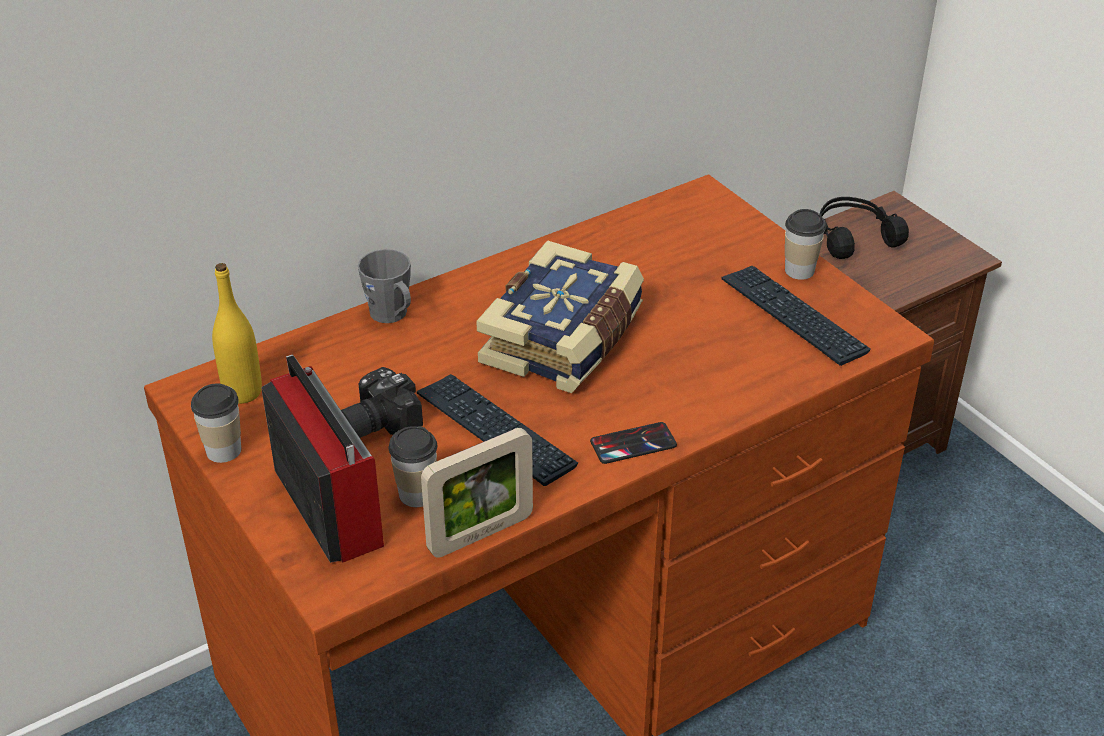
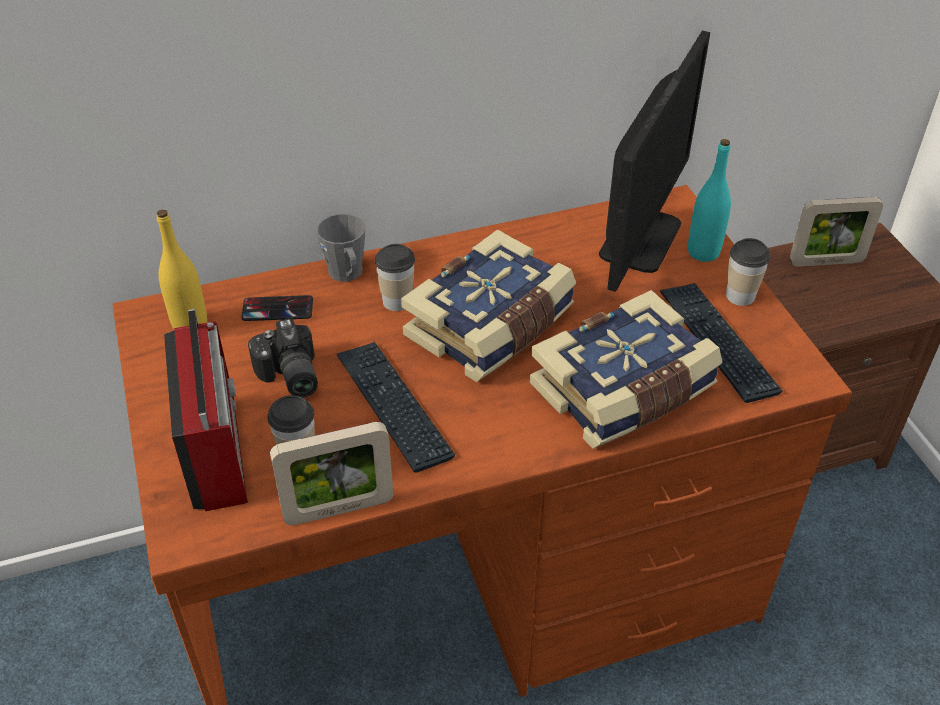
camera: 15 degrees right, 5 degrees up
cup [191,383,241,463] -> cup moved to [375,244,415,311]
camera [341,367,423,438] -> camera turned 90 degrees counterclockwise [248,318,318,398]
phone [590,422,677,464] -> phone moved to [241,295,313,321]
black headphones [820,197,909,259] -> picture frame [790,197,883,267]
none -> book [530,290,722,449]
none -> monitor [599,31,710,292]
none -> turquoise bottle [688,139,731,262]

